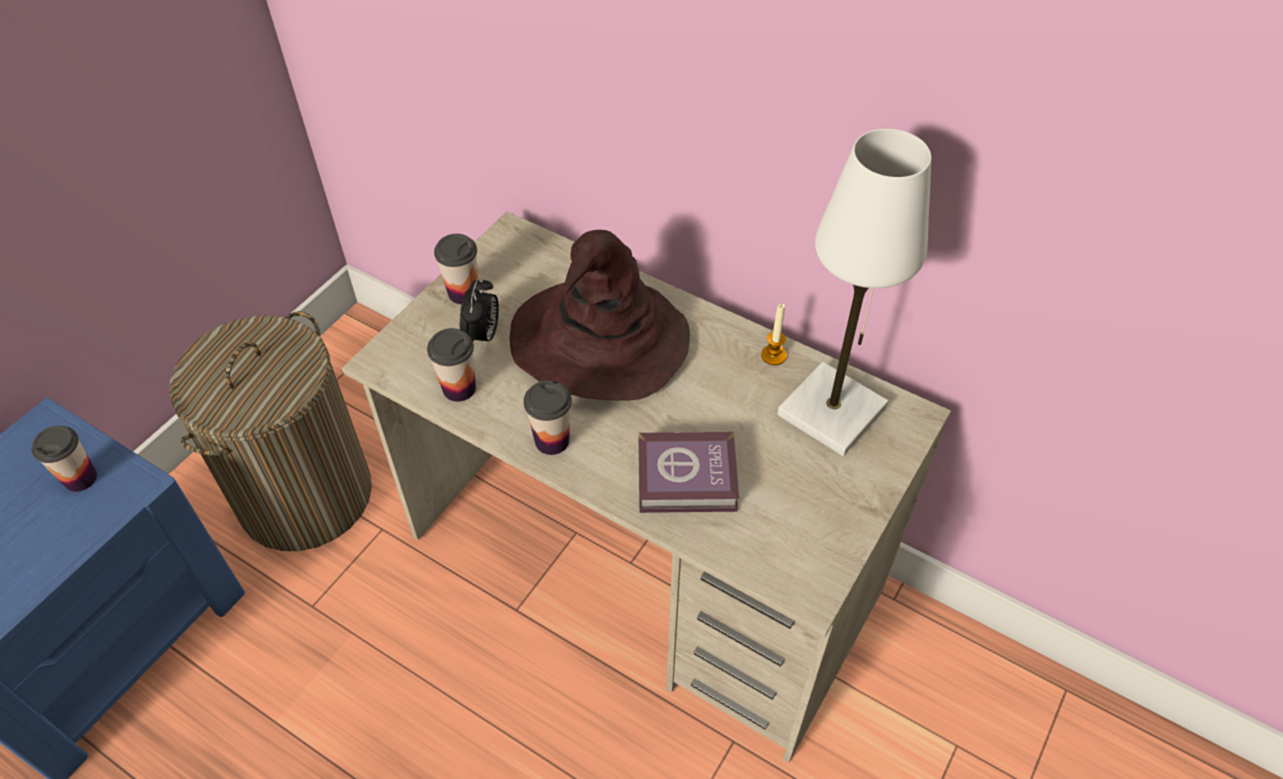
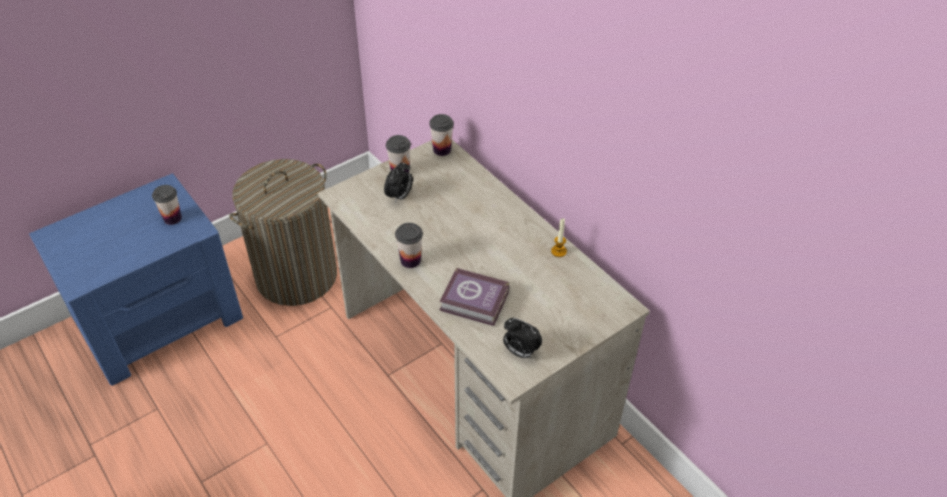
camera: 20 degrees right, 5 degrees down
cup [427,328,476,402] -> cup moved to [429,114,454,156]
brown hat [510,230,690,401] -> none
white table lamp [778,129,931,456] -> none
none -> alarm clock [503,318,542,358]

